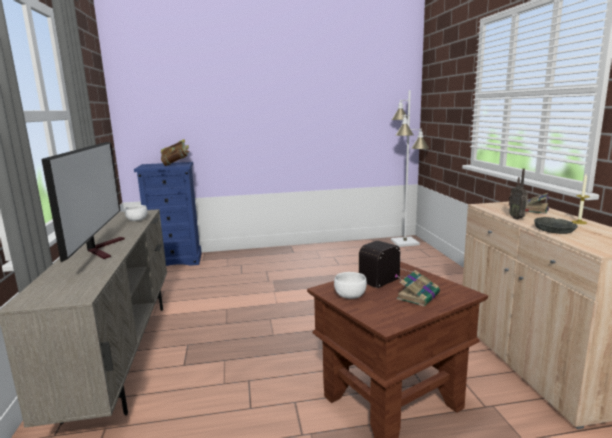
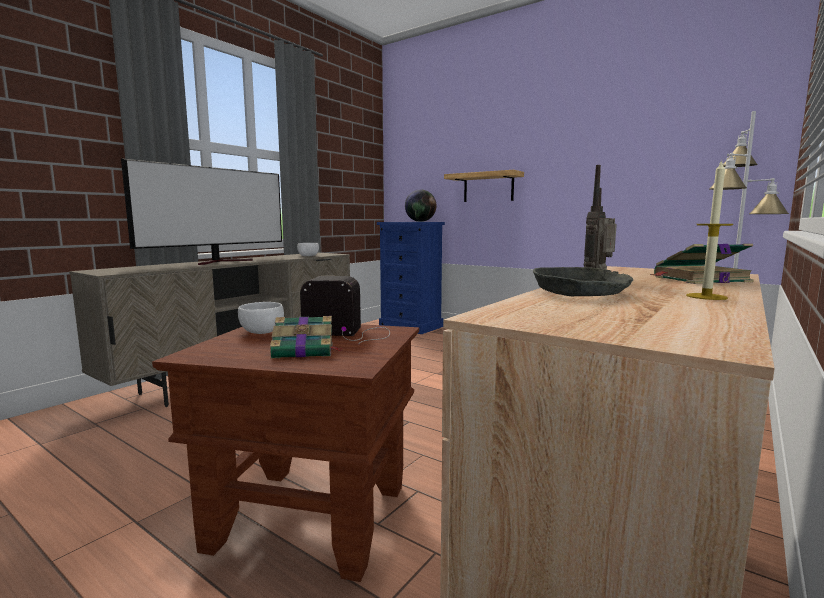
camera: 45 degrees right, 5 degrees down
book [161,139,189,166] -> globe [405,190,436,222]
none -> shelf [444,170,524,202]

